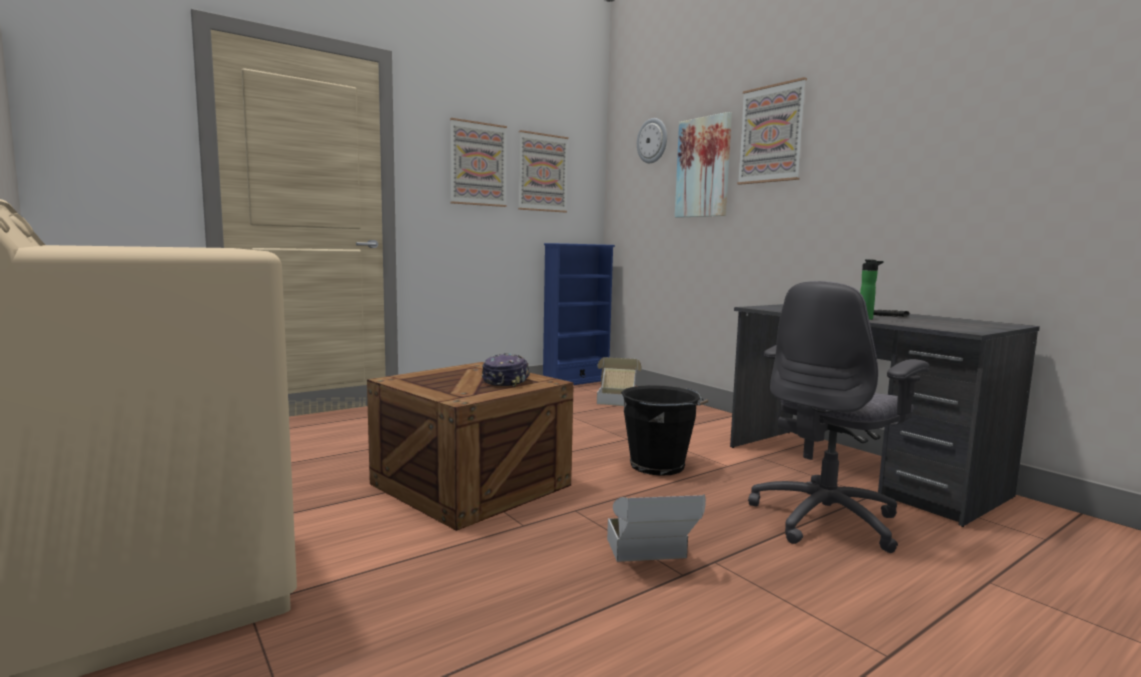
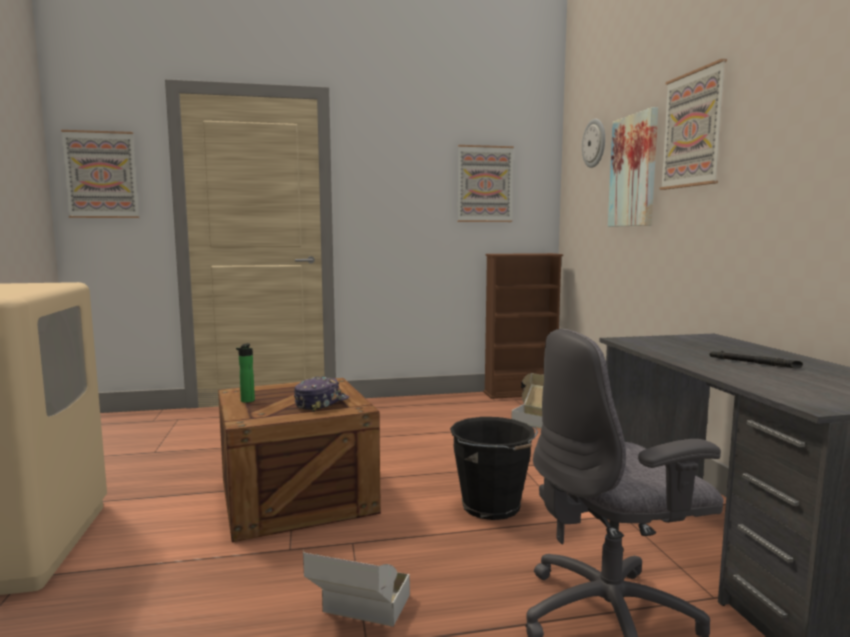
camera: 25 degrees right, 0 degrees up
picture [450,118,507,207] -> picture moved to [61,130,139,218]
blue bookcase [543,243,615,385] -> brown bookcase [483,253,563,399]
bottle [860,259,884,320] -> bottle moved to [236,343,255,403]

